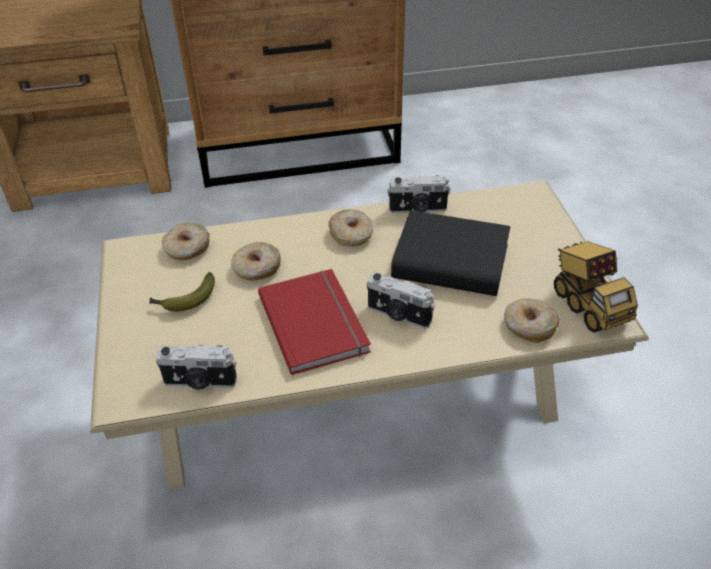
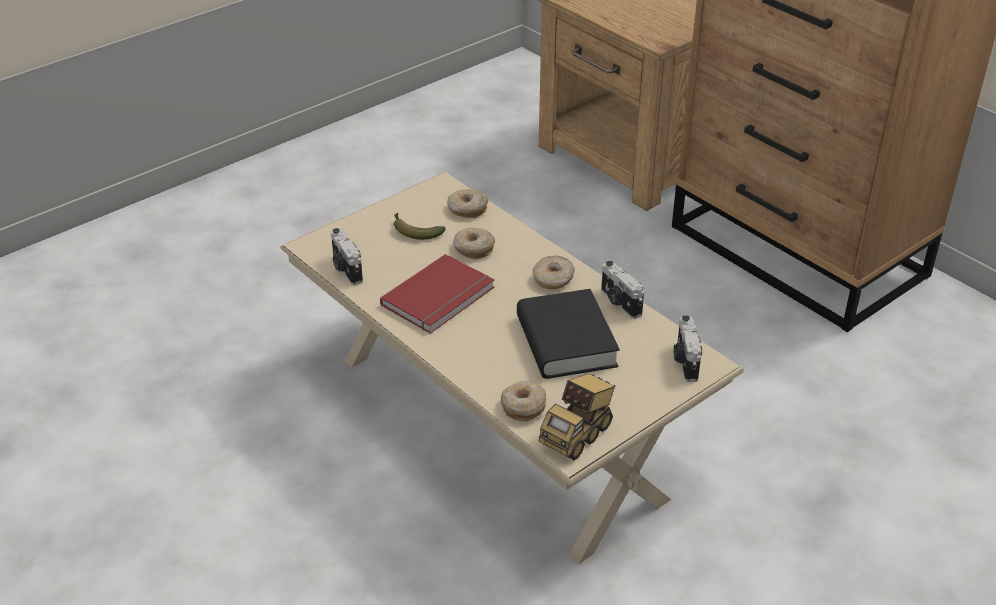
camera: 60 degrees right, 5 degrees down
camera [367,273,435,329] -> camera moved to [674,315,702,382]

